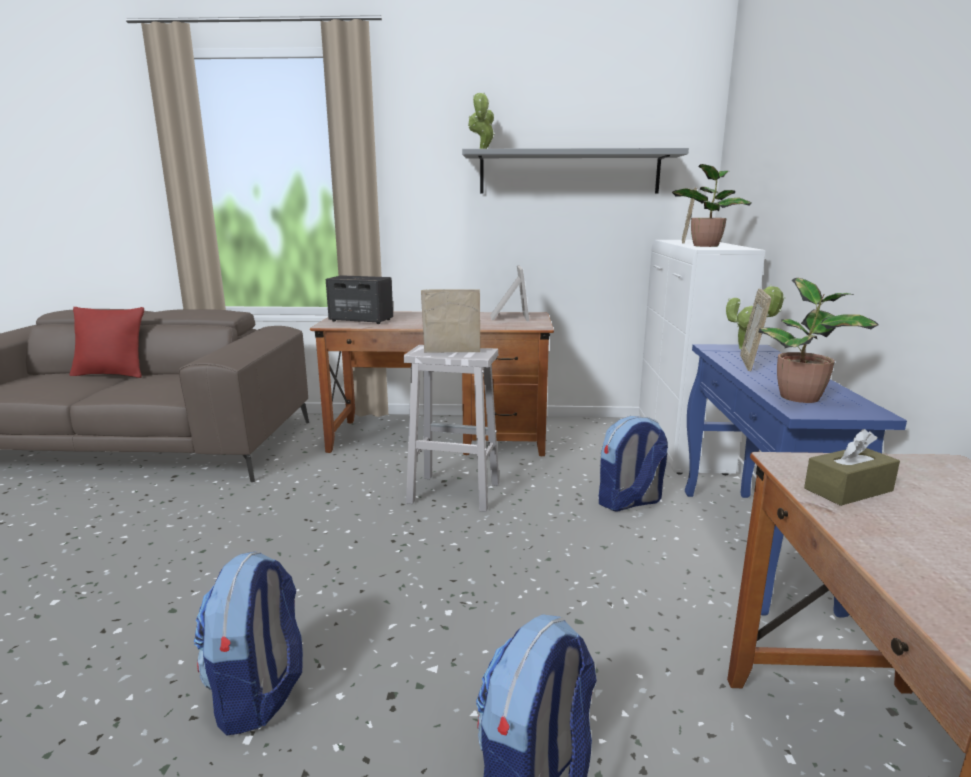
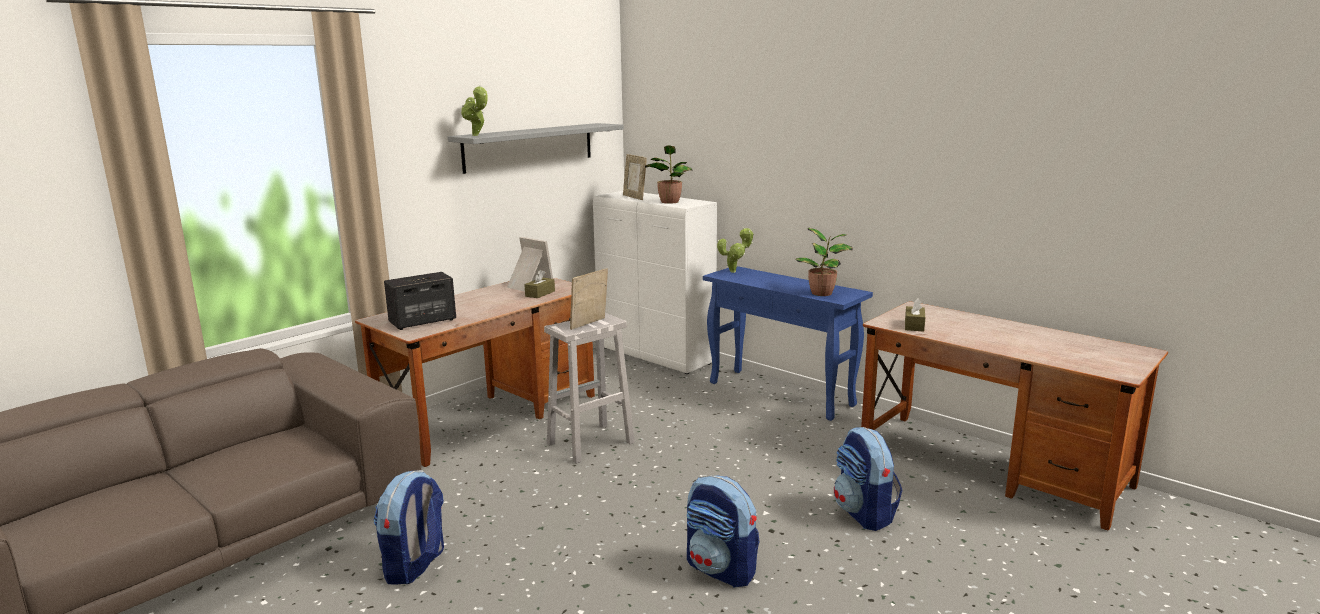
camera: 50 degrees left, 0 degrees up
red pillow [69,307,144,378] -> none
backpack [599,416,668,512] -> backpack moved to [373,470,444,585]
picture frame [740,289,771,371] -> none
none -> brown tissue box [524,270,555,298]

